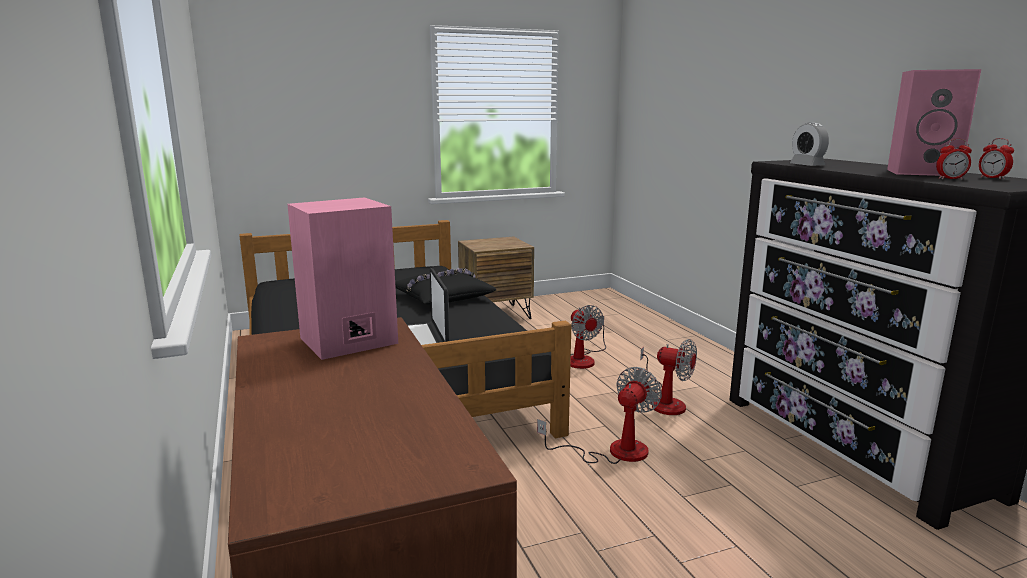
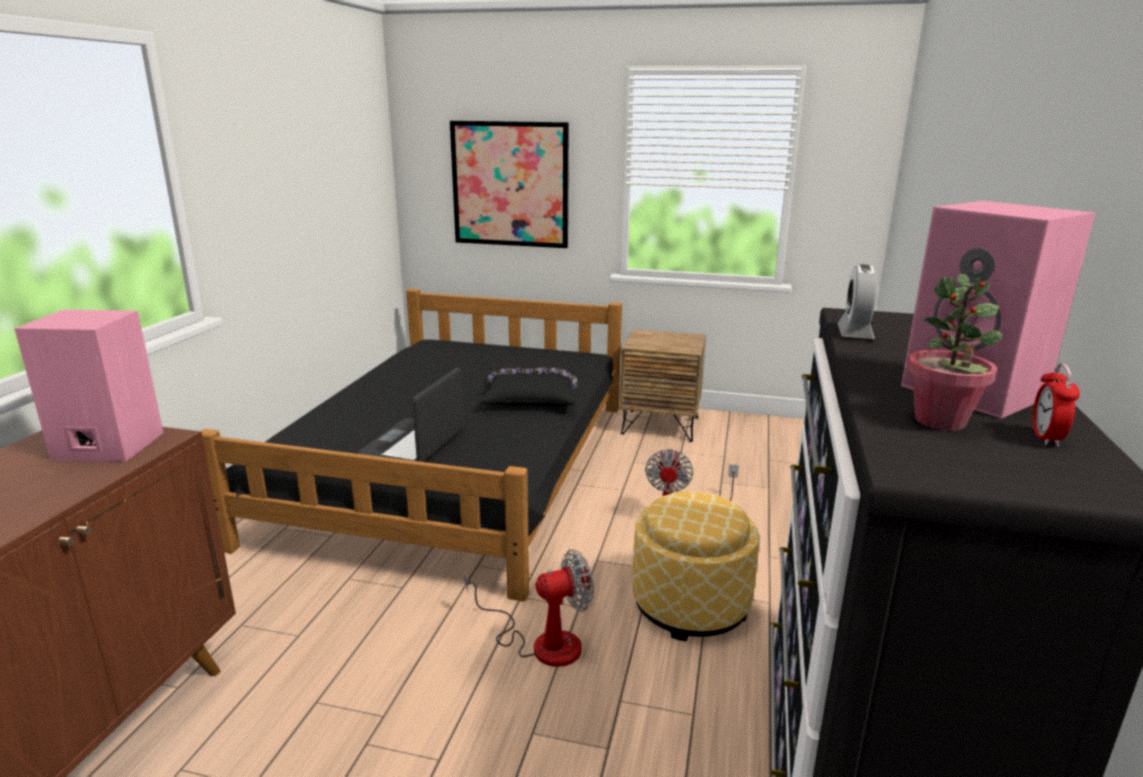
camera: 35 degrees right, 5 degrees up
fan [640,339,697,415] -> ottoman [632,491,759,641]
alarm clock [936,139,972,179] -> potted plant [907,274,1003,431]
none -> picture [450,121,569,248]

